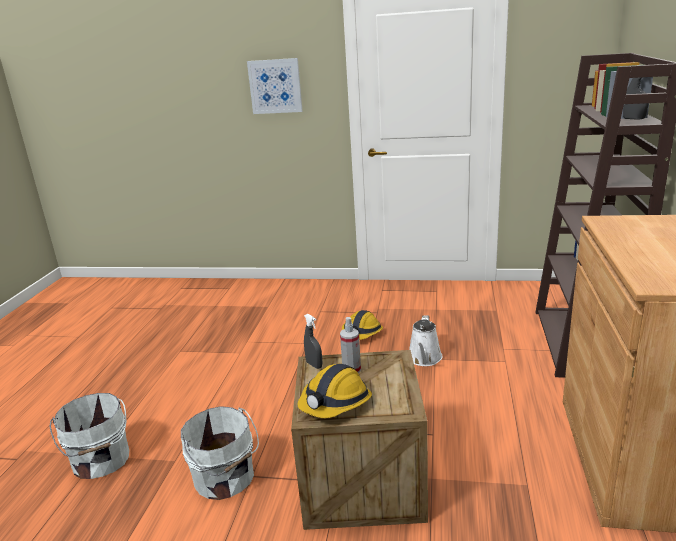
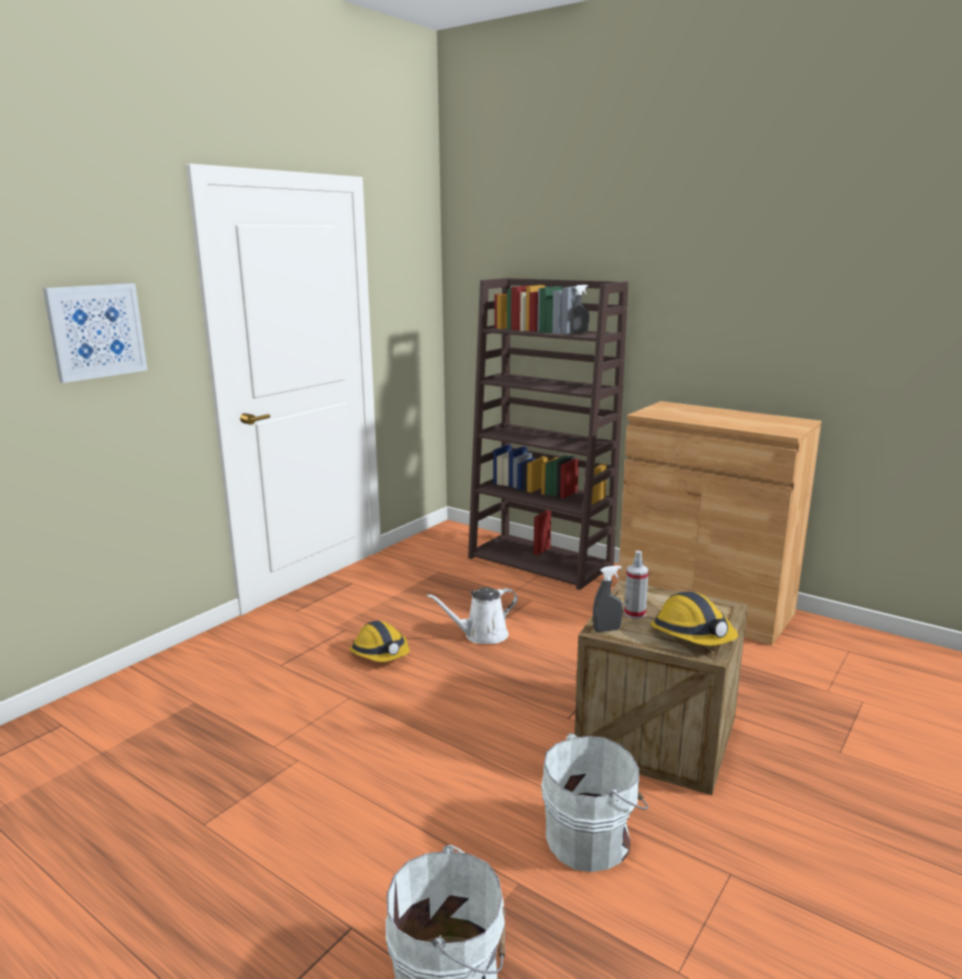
camera: 65 degrees left, 5 degrees down
white watering can [409,315,443,366] -> white watering can turned 120 degrees clockwise [427,587,518,644]

